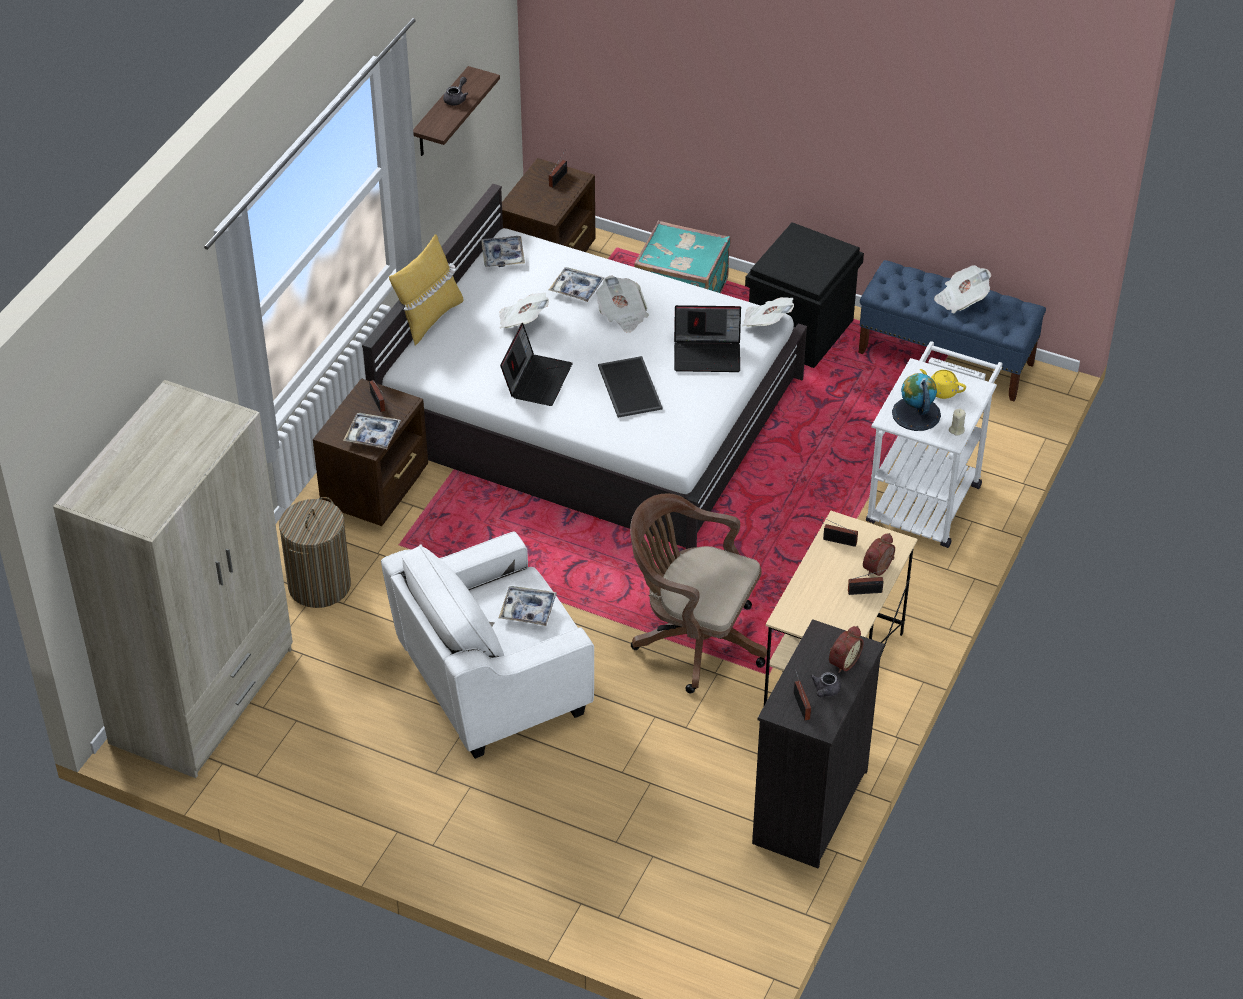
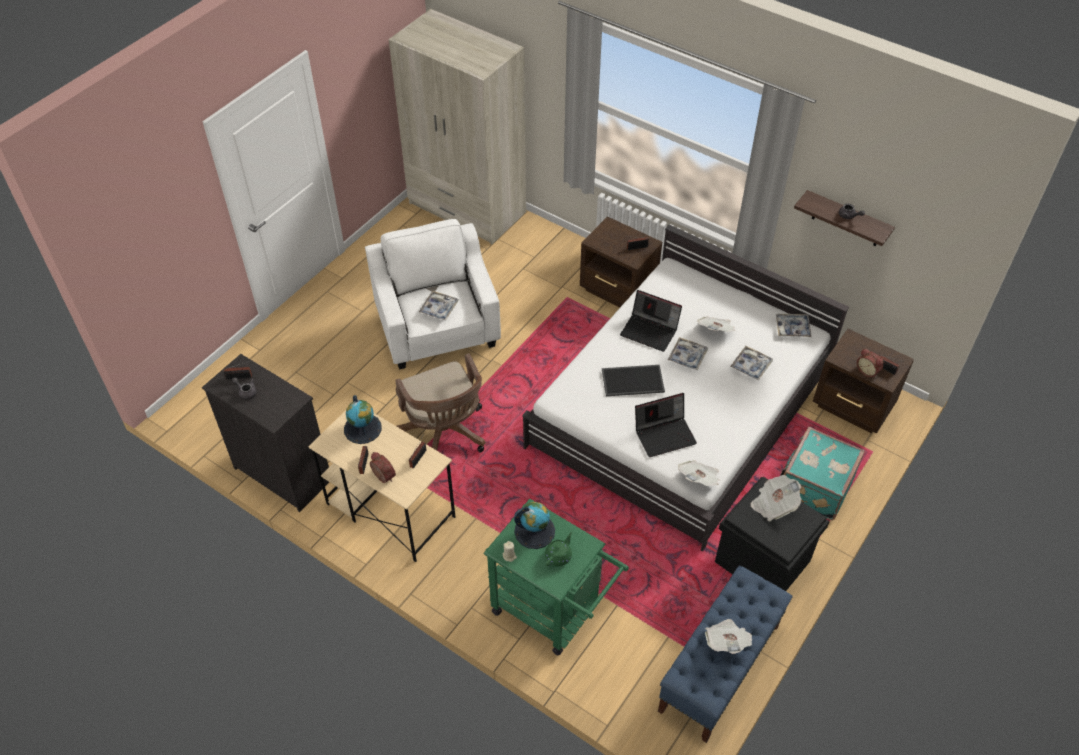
camera: 100 degrees right, 5 degrees up
laundry basket [279,497,351,608] -> none
tray [343,413,401,449] -> tray moved to [668,337,708,370]
yellow pillow [389,234,464,346] -> none
newspaper [596,275,649,333] -> newspaper moved to [751,475,801,521]
brown office chair [630,493,767,694] -> brown office chair turned 120 degrees clockwise [395,353,485,453]
laptop [674,305,741,372] -> laptop turned 120 degrees counterclockwise [635,393,697,457]
alarm clock [829,626,864,673] -> alarm clock moved to [857,349,884,378]
white cart [866,341,1003,548] -> green cart [484,499,629,655]
yellow teapot [920,369,966,399] -> green teapot [545,532,572,566]
none -> globe [344,395,382,444]

